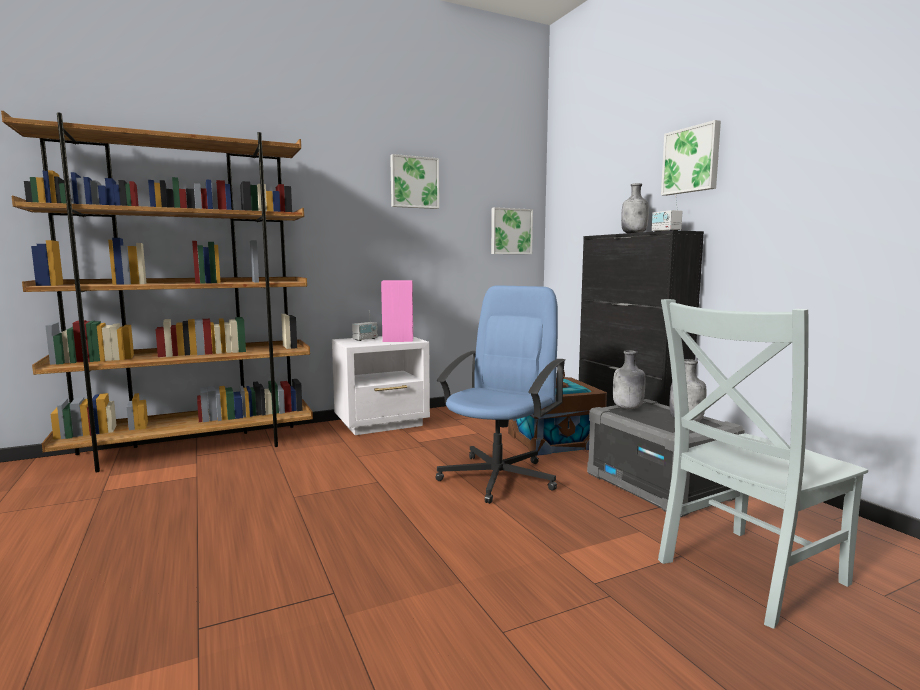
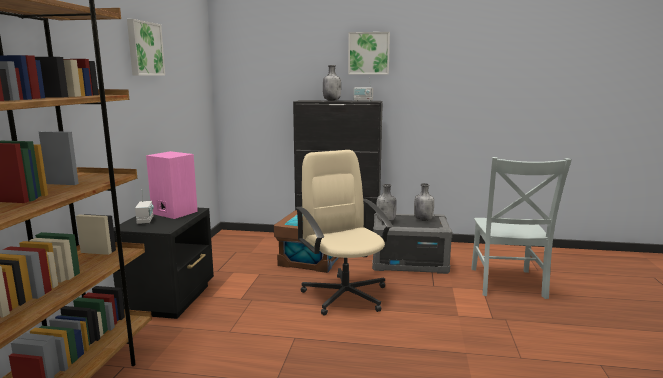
camera: 55 degrees left, 5 degrees up
white nightstand [332,336,430,435] -> black nightstand [113,208,214,319]
blue office chair [435,285,566,504] -> beige office chair [296,150,393,316]
picture [491,207,533,254] -> none

